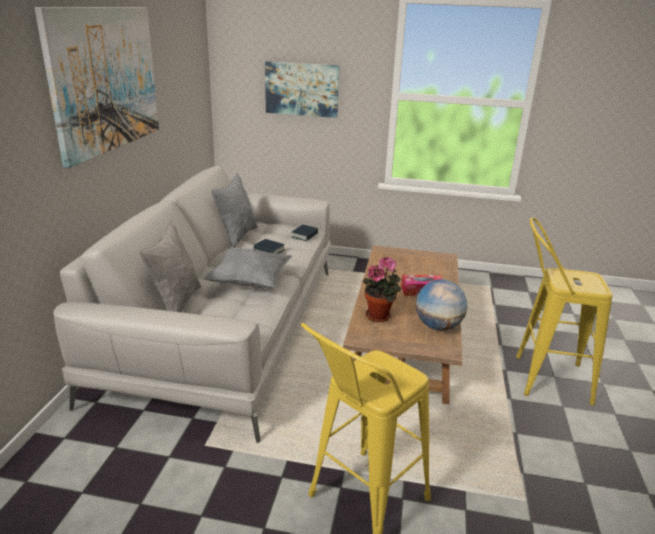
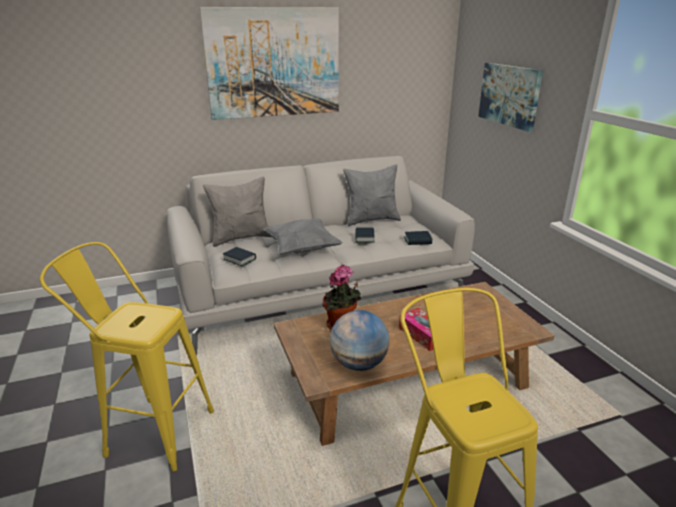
camera: 60 degrees right, 0 degrees up
none -> book [223,247,256,266]

